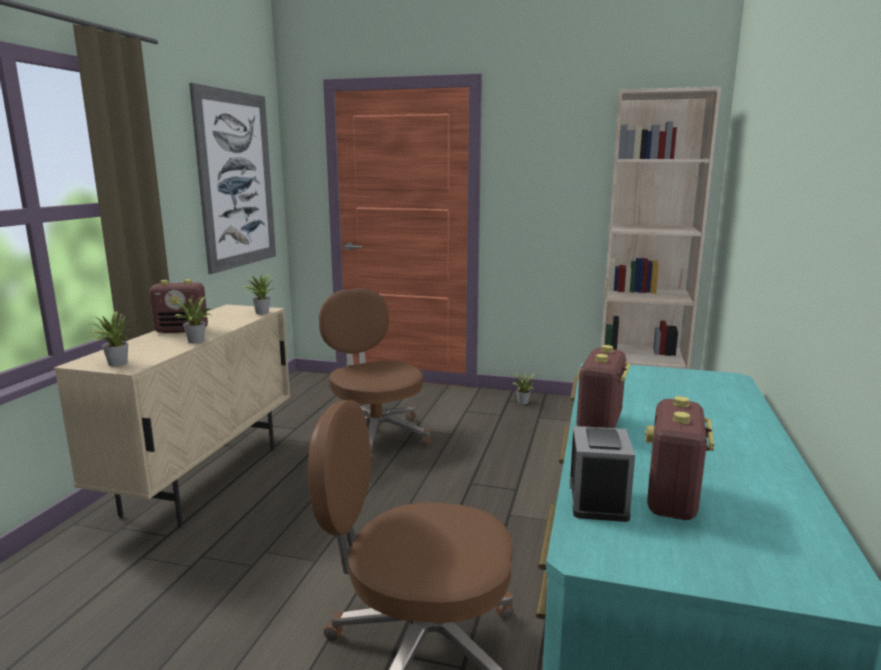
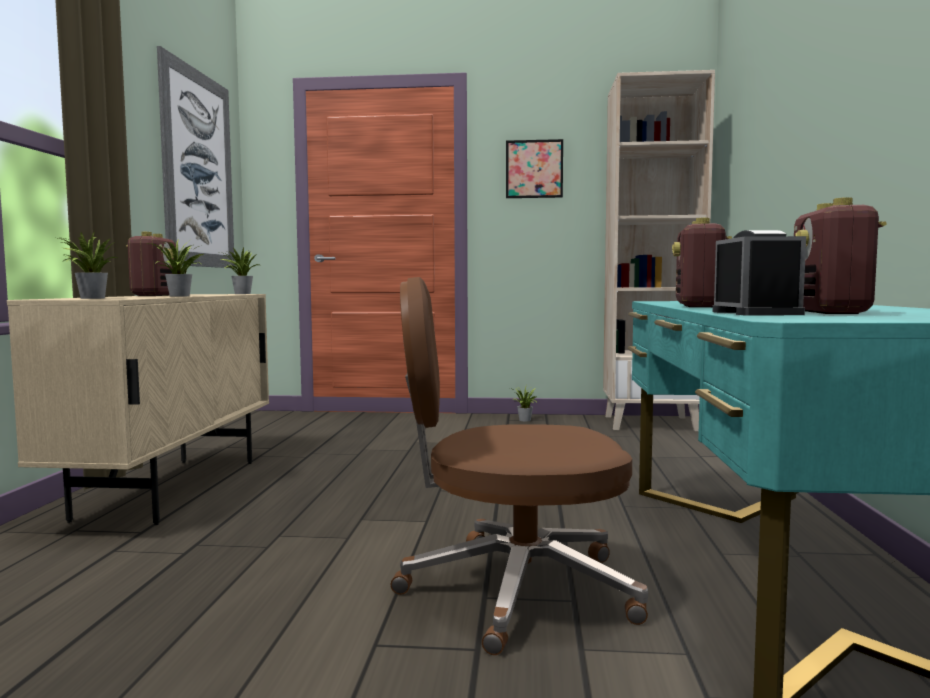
camera: 10 degrees left, 10 degrees down
radio [149,279,208,333] -> radio turned 75 degrees counterclockwise [126,232,176,296]
brown office chair [319,288,431,461] -> none
none -> picture [506,139,563,198]

